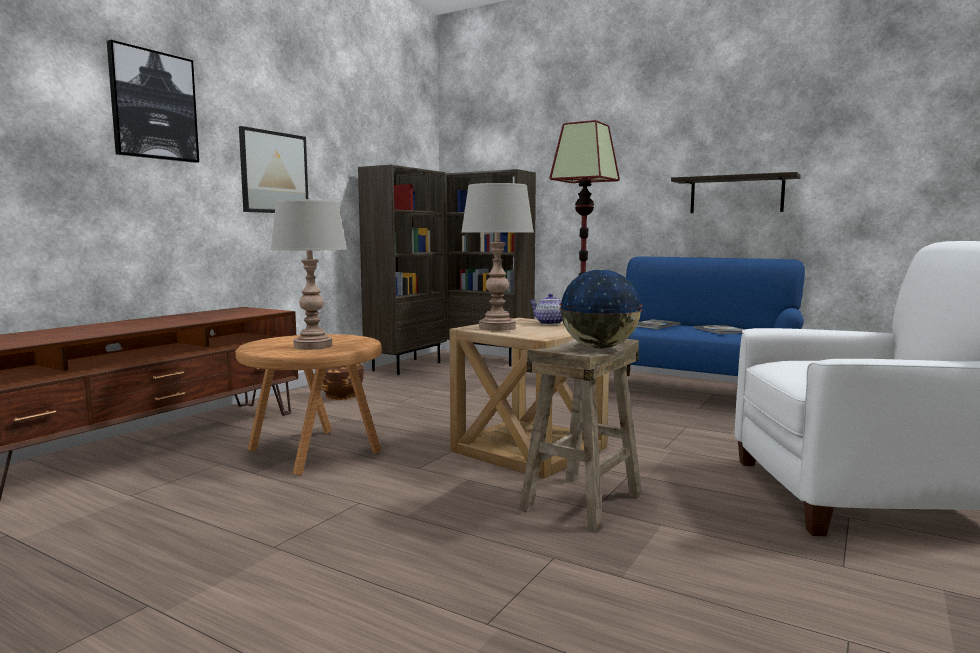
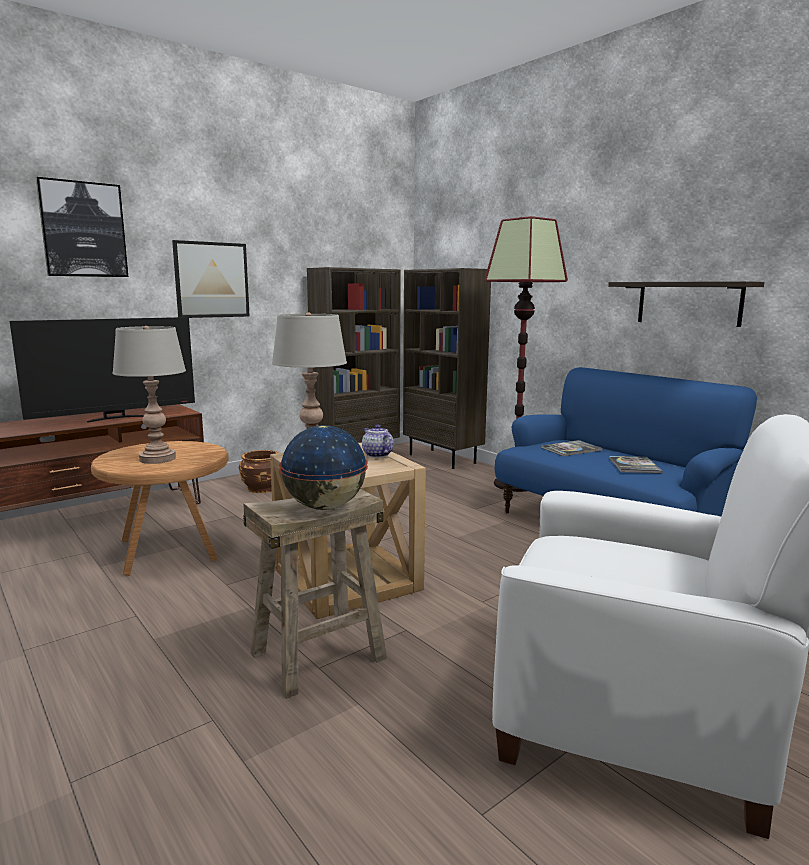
camera: 20 degrees right, 5 degrees up
none -> television [10,317,195,423]

